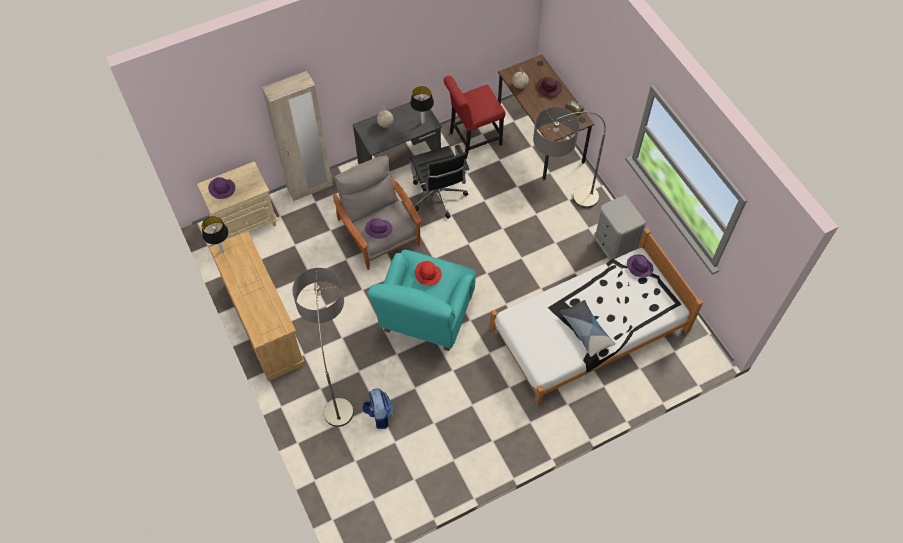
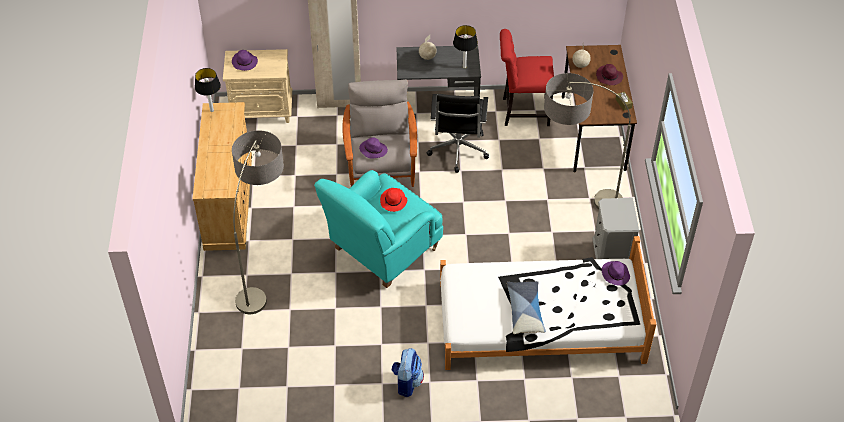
camera: 25 degrees right, 10 degrees down
backpack [362,388,394,429] -> backpack moved to [392,348,424,397]

